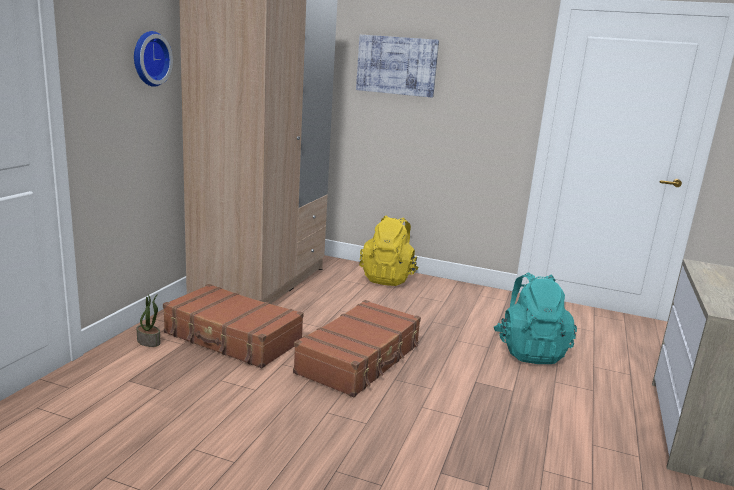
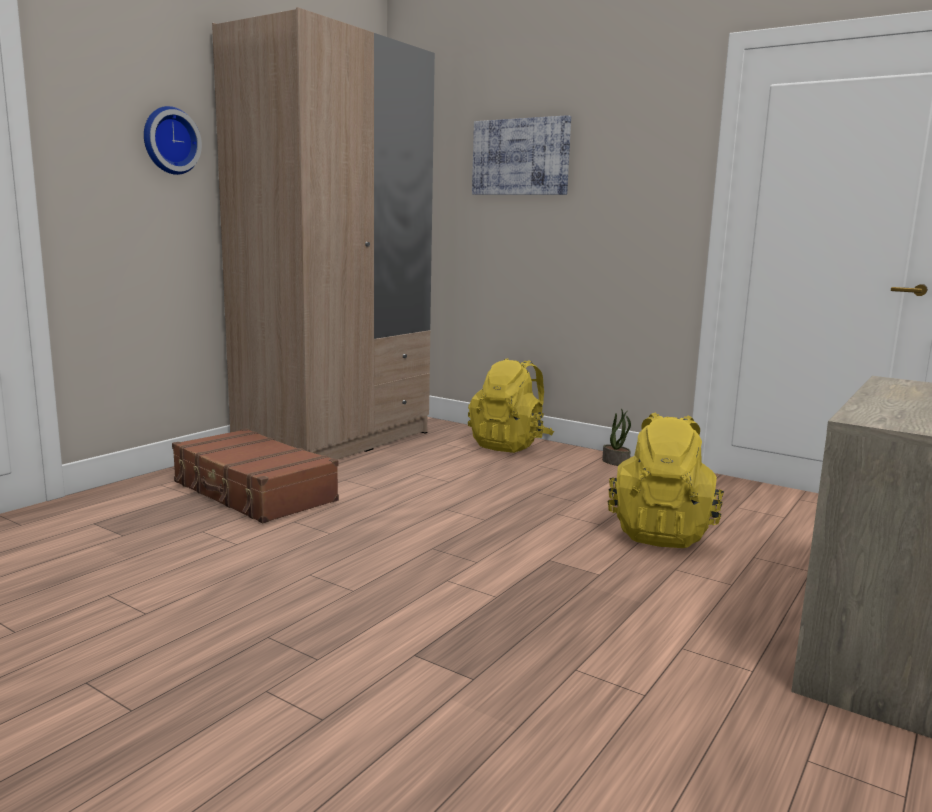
camera: 15 degrees right, 5 degrees down
potted plant [136,294,160,347] -> potted plant moved to [602,408,631,466]
brown suitcase [293,300,421,397] -> none
turquoise backpack [494,273,577,364] -> yellow backpack [608,413,724,548]

